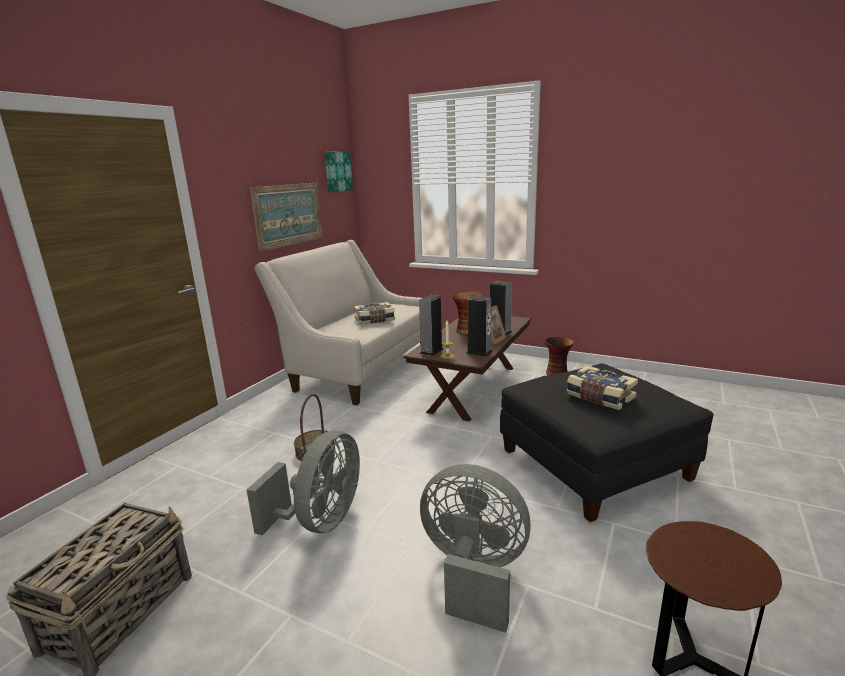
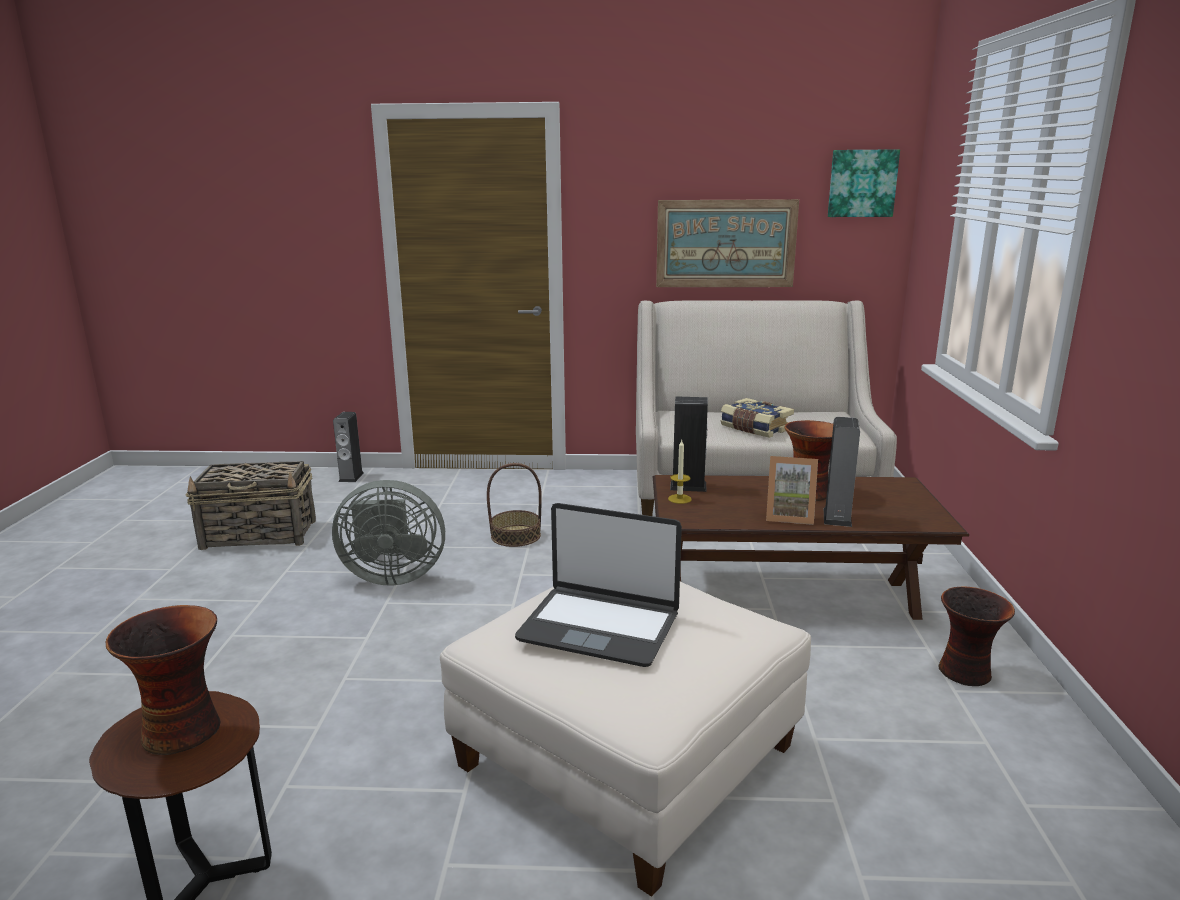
camera: 65 degrees right, 0 degrees up
grey fan [420,464,531,633] -> none
speaker [467,296,492,357] -> speaker moved to [333,412,364,482]
black ottoman [500,363,713,522] -> white ottoman [440,582,811,897]
book [567,366,638,410] -> laptop [515,503,682,667]
none -> vase [106,605,220,755]

